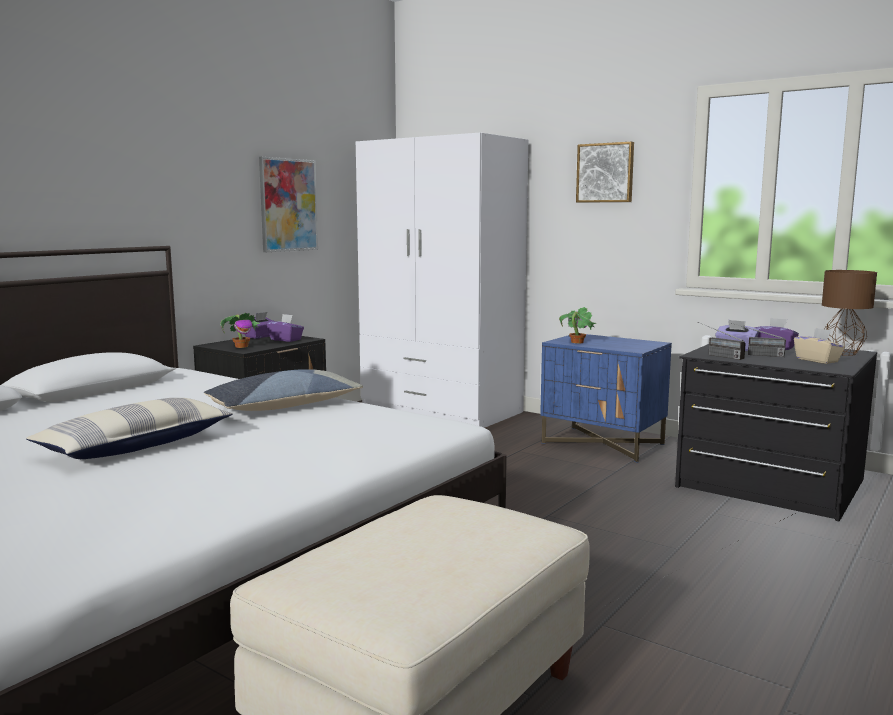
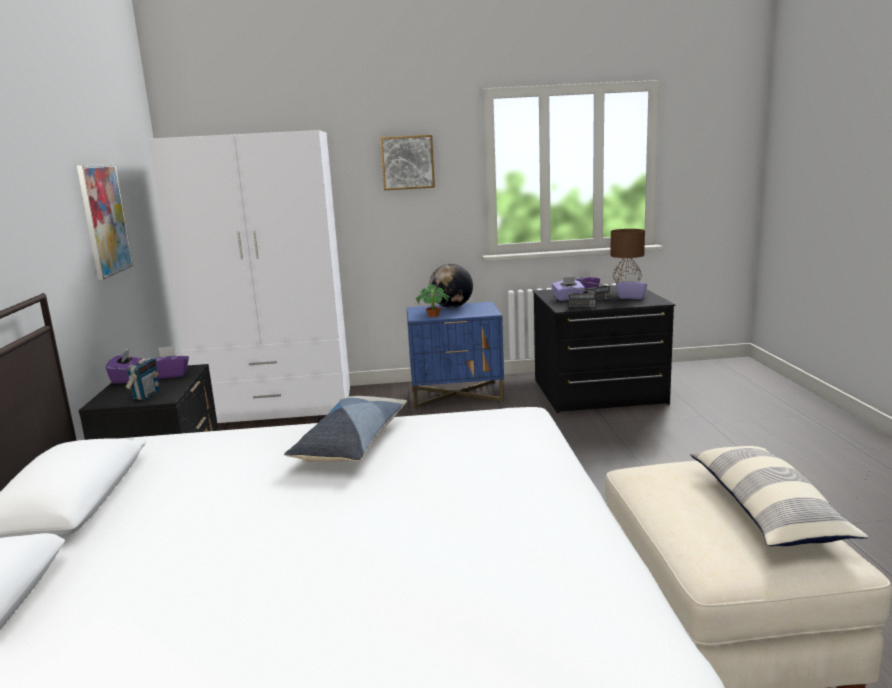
camera: 40 degrees left, 5 degrees up
pillow [26,398,233,459] -> pillow moved to [690,446,868,546]
potted plant [220,313,260,348] -> radio [125,349,159,400]
beige tissue box [794,328,845,364] -> purple tissue box [616,274,647,299]
none -> globe [429,264,473,308]

